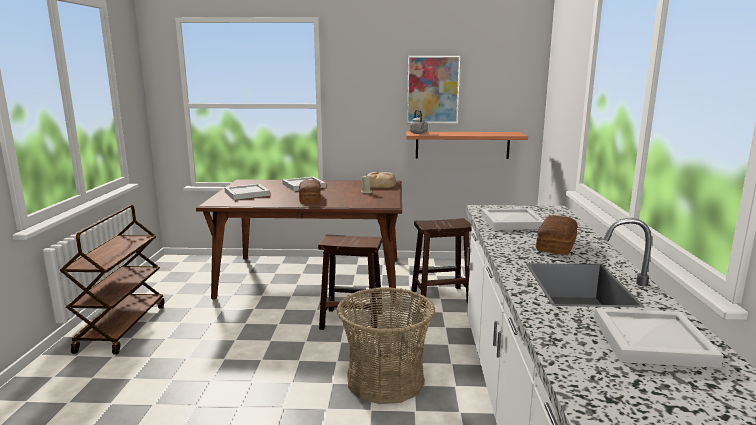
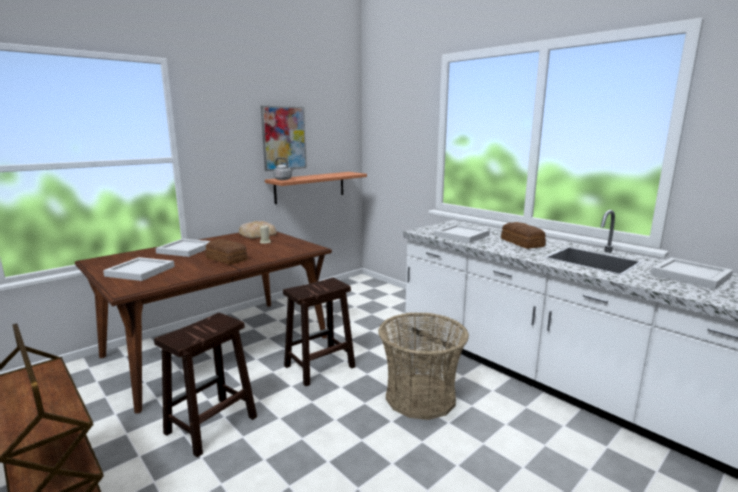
camera: 45 degrees left, 0 degrees up
brown stool [411,218,472,308] -> brown stool moved to [154,313,257,457]

